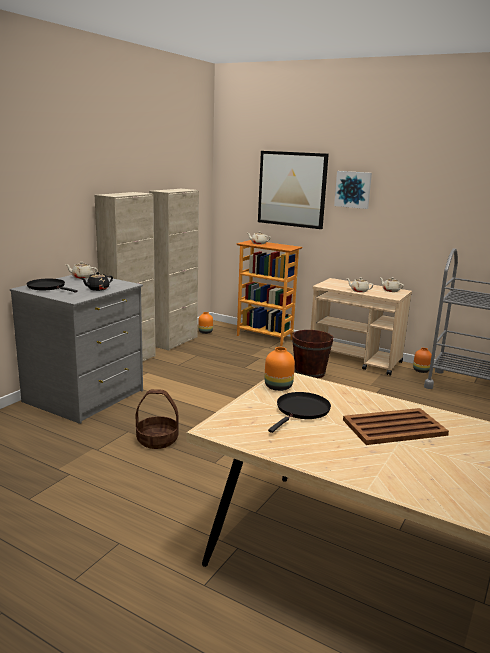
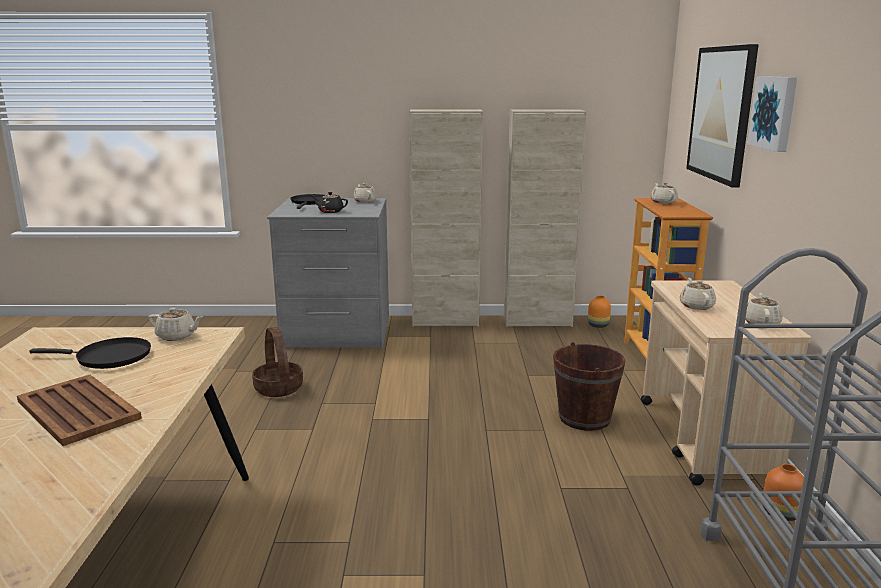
camera: 60 degrees right, 0 degrees up
orange vase [265,347,295,391] -> beige teapot [148,307,203,341]

